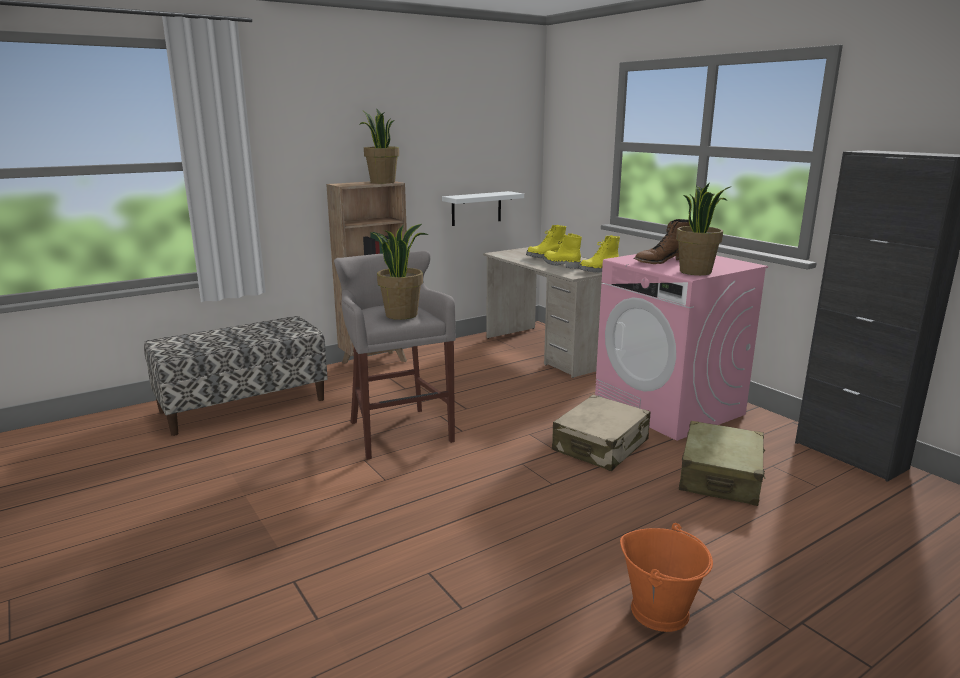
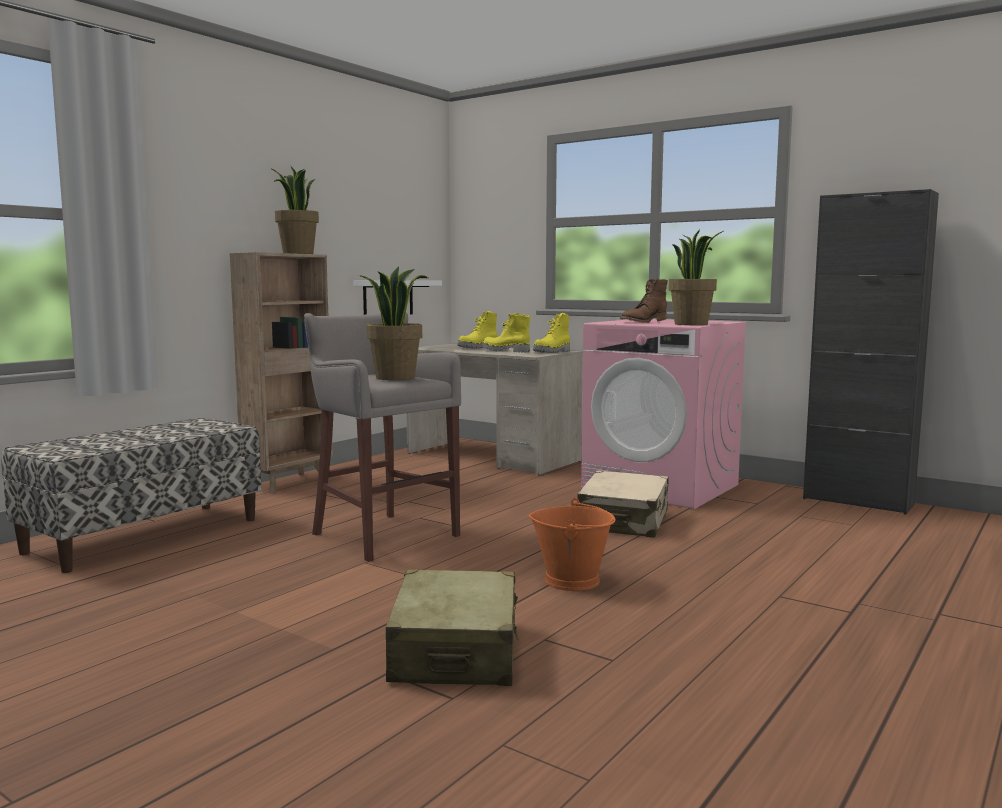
camera: 20 degrees left, 10 degrees down
orange bucket [620,523,713,632] -> orange bucket moved to [529,498,616,591]
beige suitcase [679,421,765,506] -> beige suitcase moved to [386,569,519,686]

